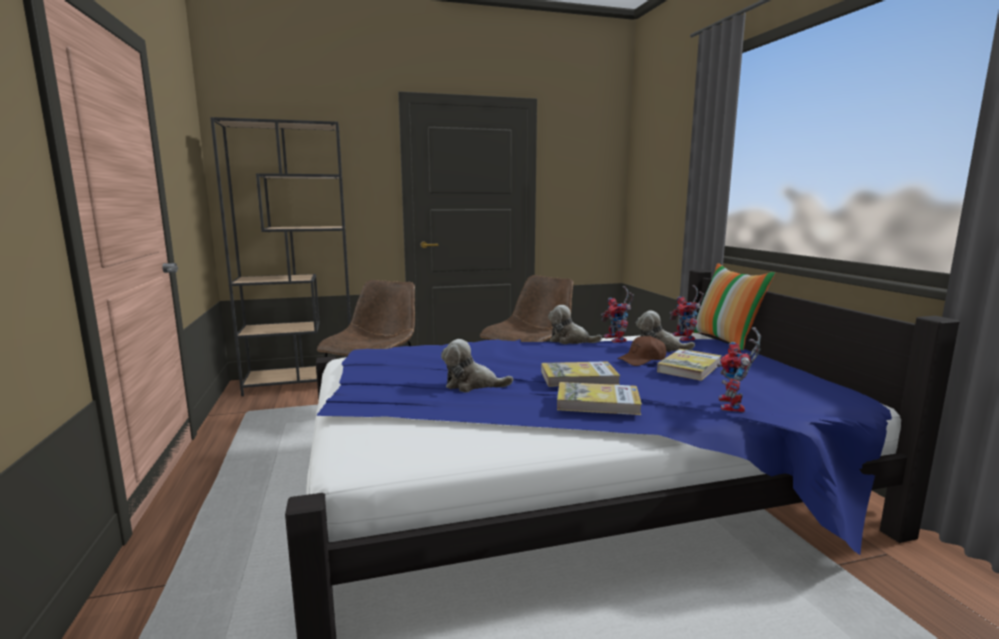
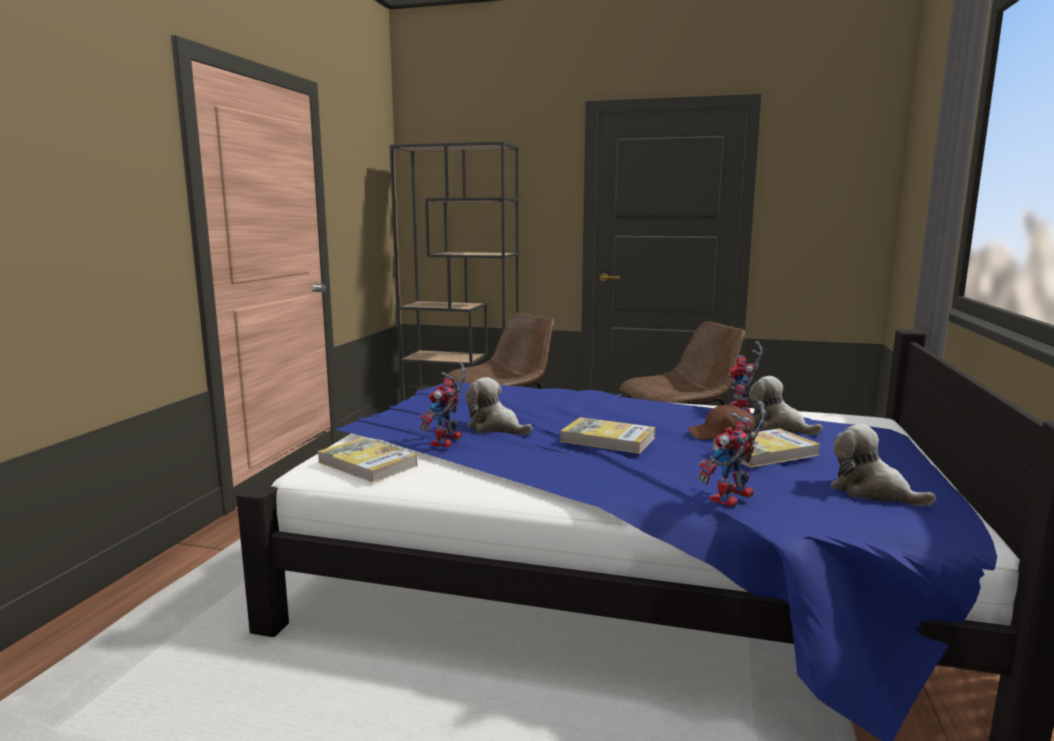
camera: 30 degrees right, 0 degrees up
plush toy [548,305,602,344] -> plush toy moved to [830,424,936,507]
book [557,382,642,415] -> book moved to [317,438,418,482]
toy robot [670,285,704,341] -> toy robot moved to [419,362,466,447]
pillow [693,263,776,350] -> none

